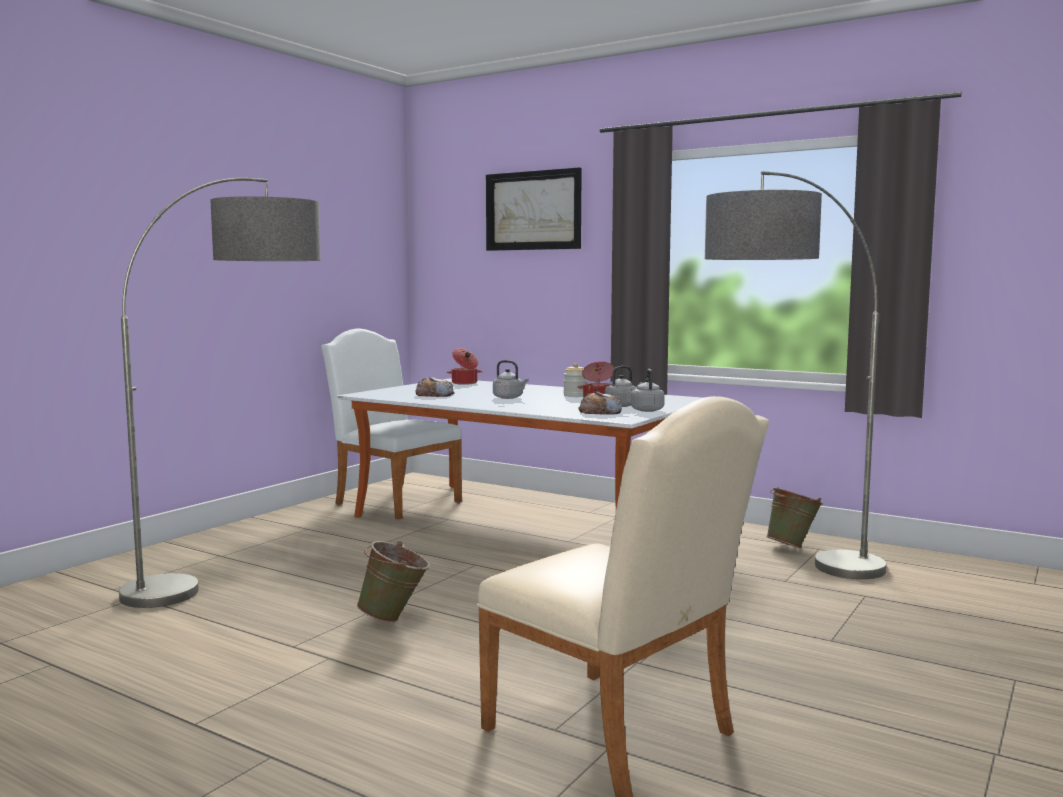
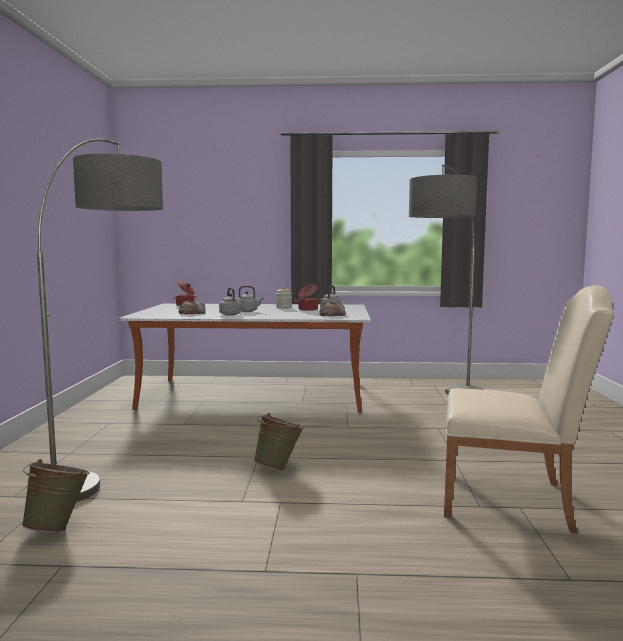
camera: 30 degrees left, 0 degrees up
white chair [321,328,462,520] -> none
picture [486,168,582,251] -> none
grey kettle [631,369,665,412] -> grey kettle moved to [219,288,241,316]
green bucket [766,487,823,548] -> green bucket moved to [22,459,90,532]

